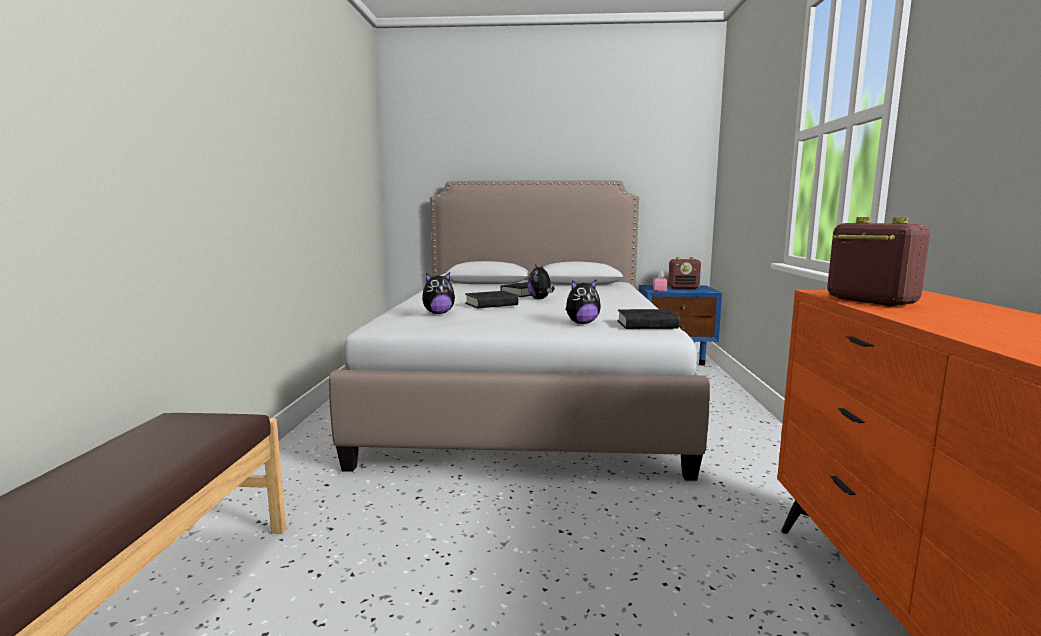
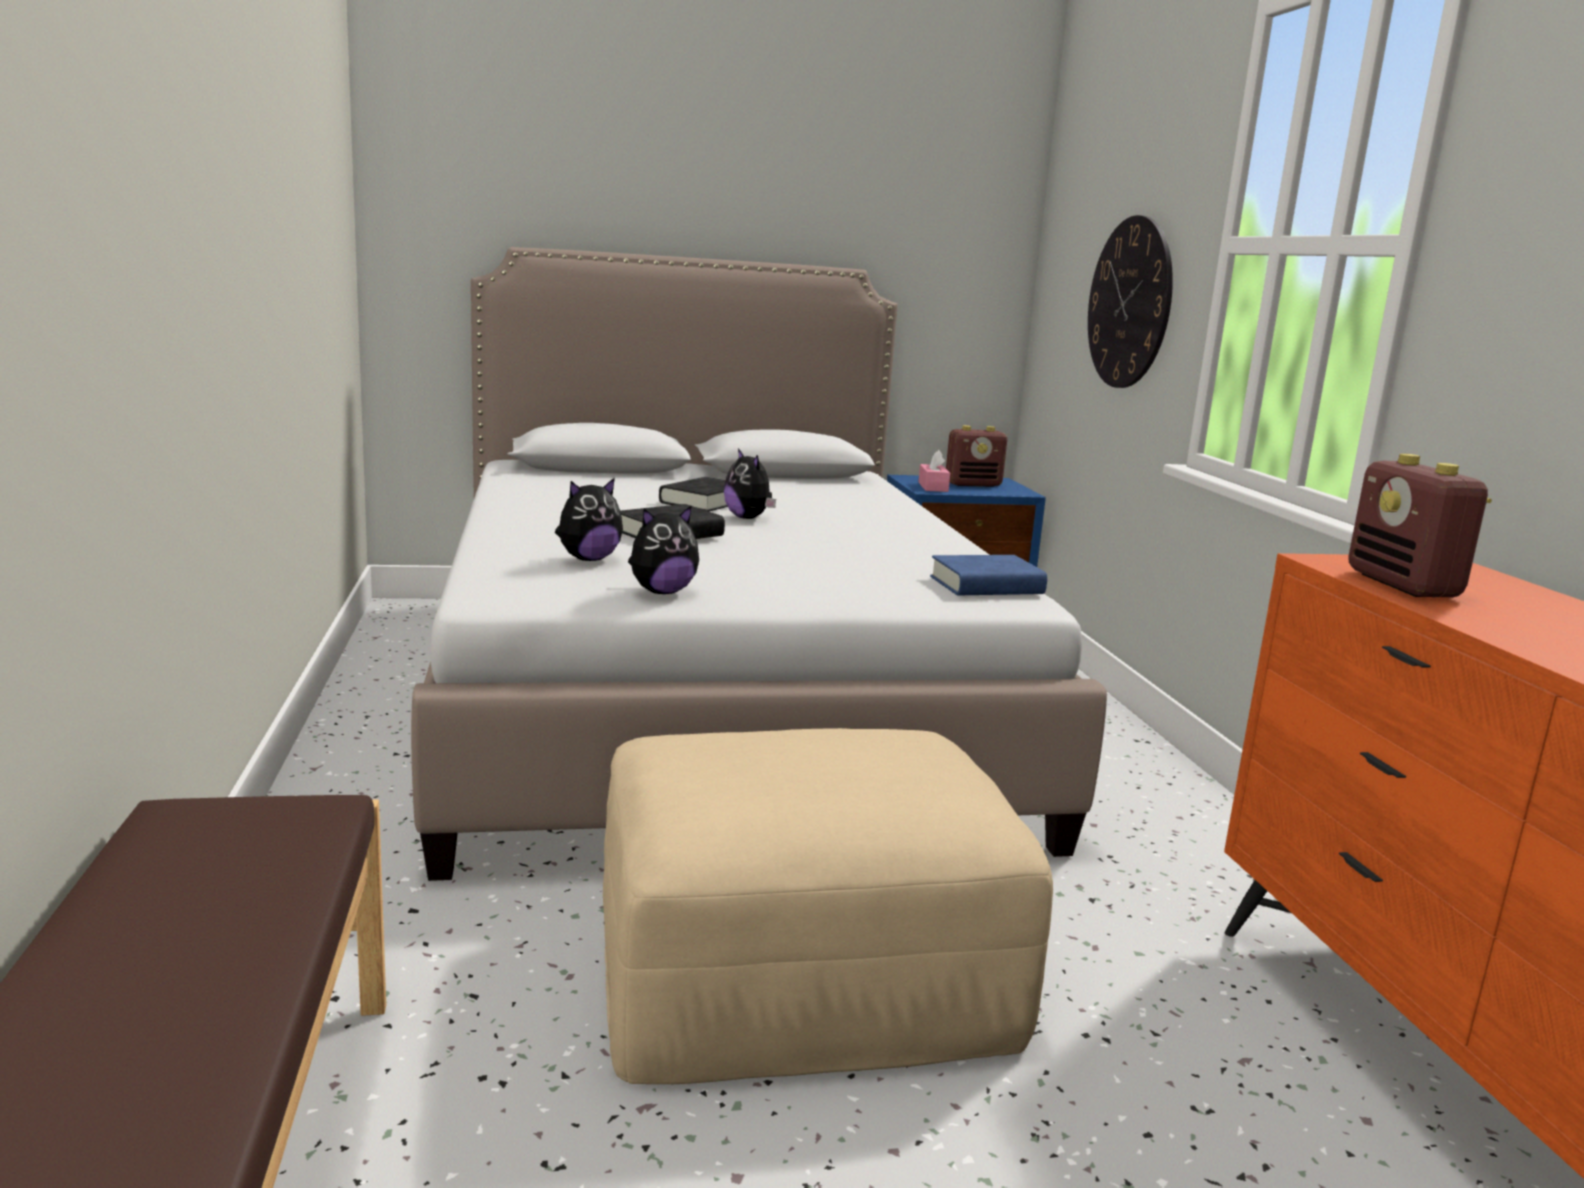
camera: 15 degrees left, 5 degrees up
plush toy [565,280,601,324] -> plush toy moved to [628,505,699,594]
black book [617,309,679,329] -> blue book [930,555,1047,595]
radio [827,217,930,306] -> radio turned 150 degrees counterclockwise [1348,453,1492,597]
none -> beige ottoman [603,728,1053,1084]
none -> wall clock [1088,215,1173,388]

